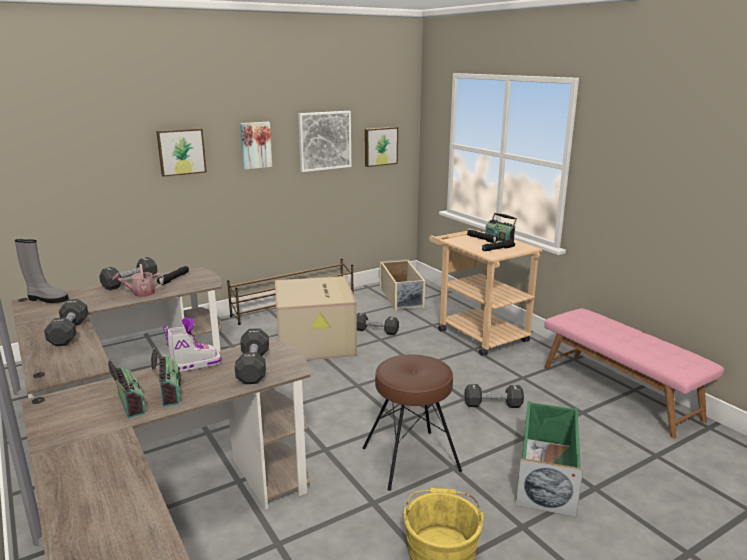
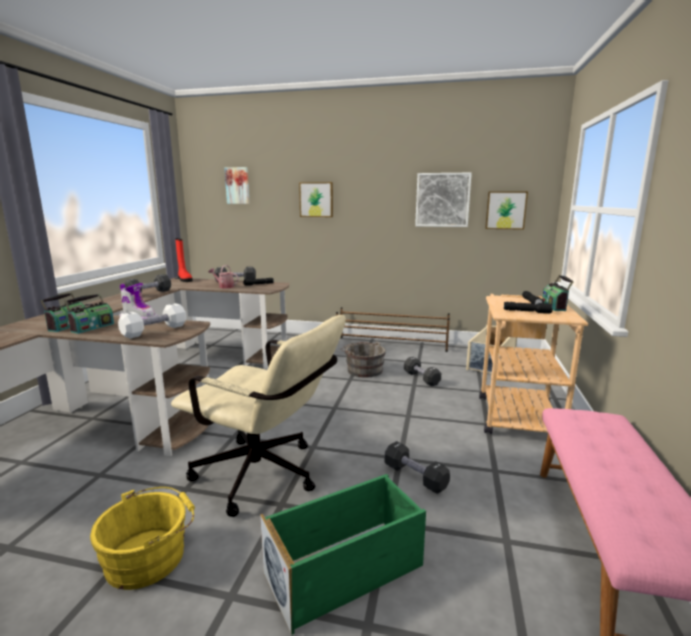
camera: 45 degrees right, 5 degrees down
grey boot [15,239,69,303] -> red boot [175,238,193,282]
black dumbbell [235,328,269,384] -> white dumbbell [118,303,186,339]
picture [240,122,272,169] -> picture moved to [224,167,250,204]
cardboard box [275,276,357,360] -> grey bucket [341,341,386,378]
brown stool [362,355,462,491] -> beige office chair [171,315,346,517]

